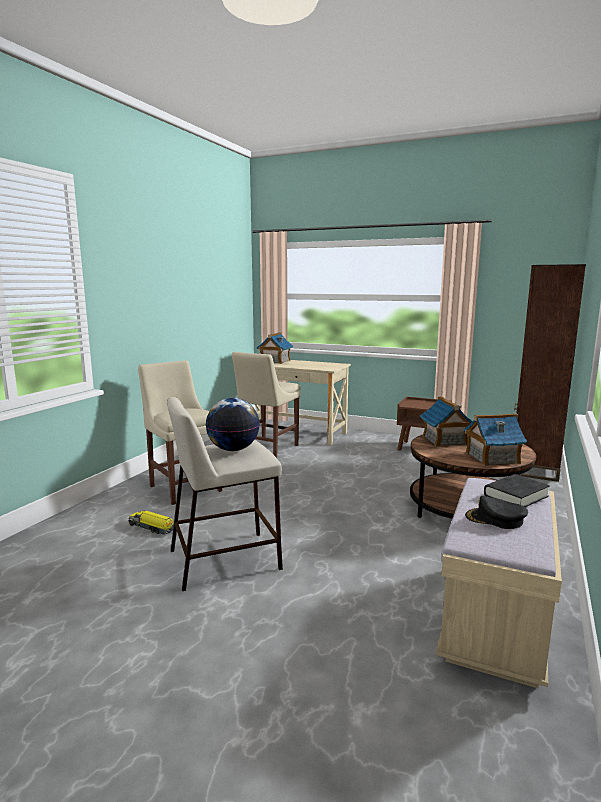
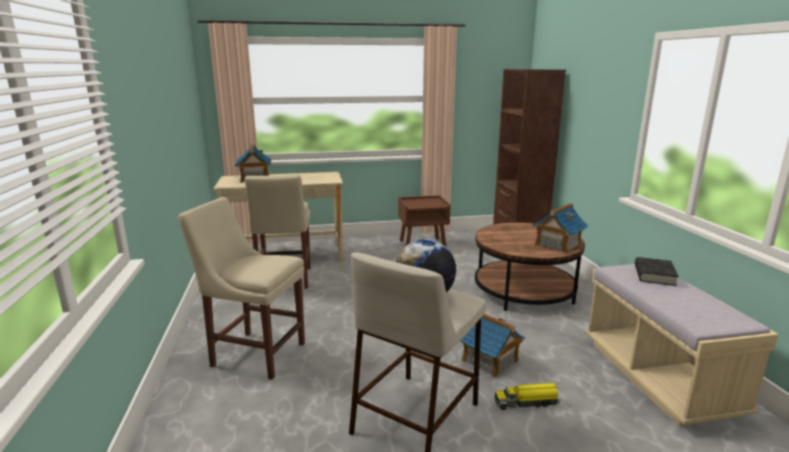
camera: 35 degrees left, 5 degrees up
toy truck [129,510,174,535] -> toy truck moved to [494,383,560,410]
toy house [420,397,472,447] -> toy house moved to [460,314,525,378]
black cap [465,496,528,529] -> none

